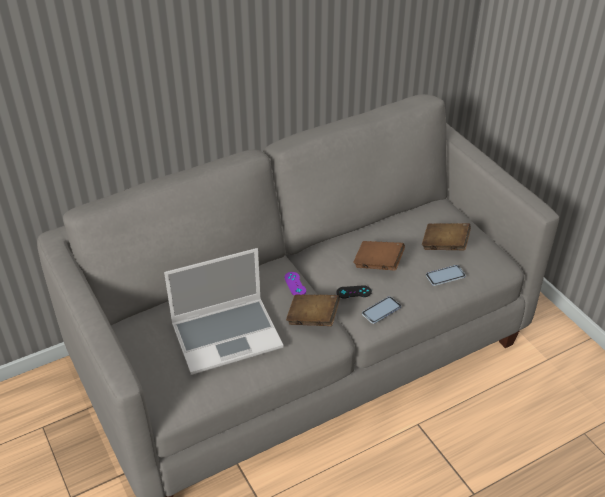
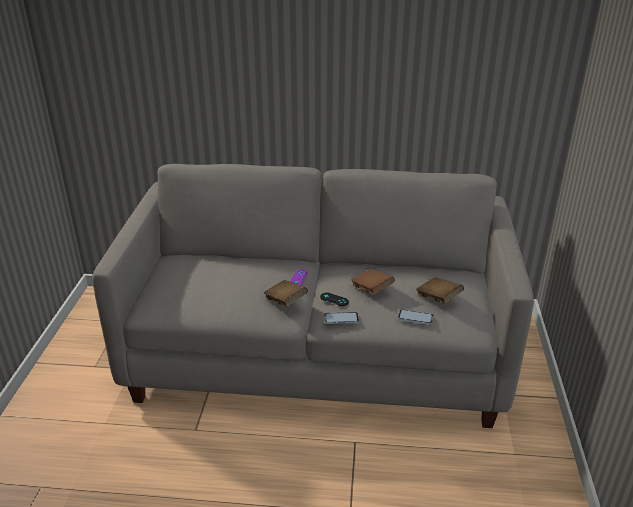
camera: 35 degrees right, 10 degrees down
laptop [164,248,283,375] -> none

